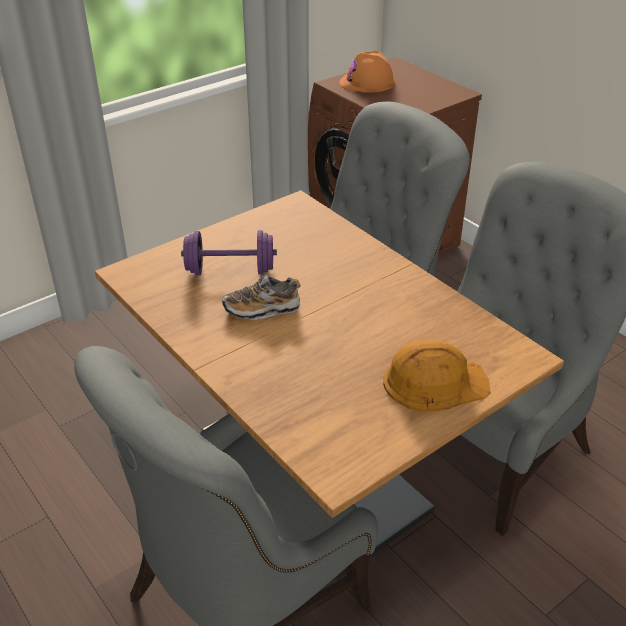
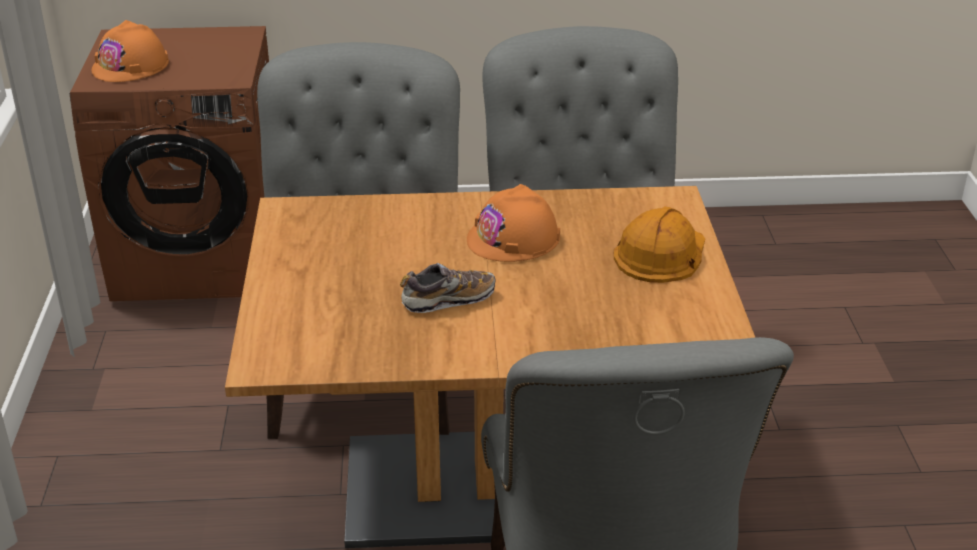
camera: 55 degrees left, 5 degrees down
purple dumbbell [181,230,277,275] -> none
shoe [222,274,301,320] -> shoe turned 135 degrees counterclockwise [400,263,495,313]
none -> orange hard hat [467,184,560,262]

